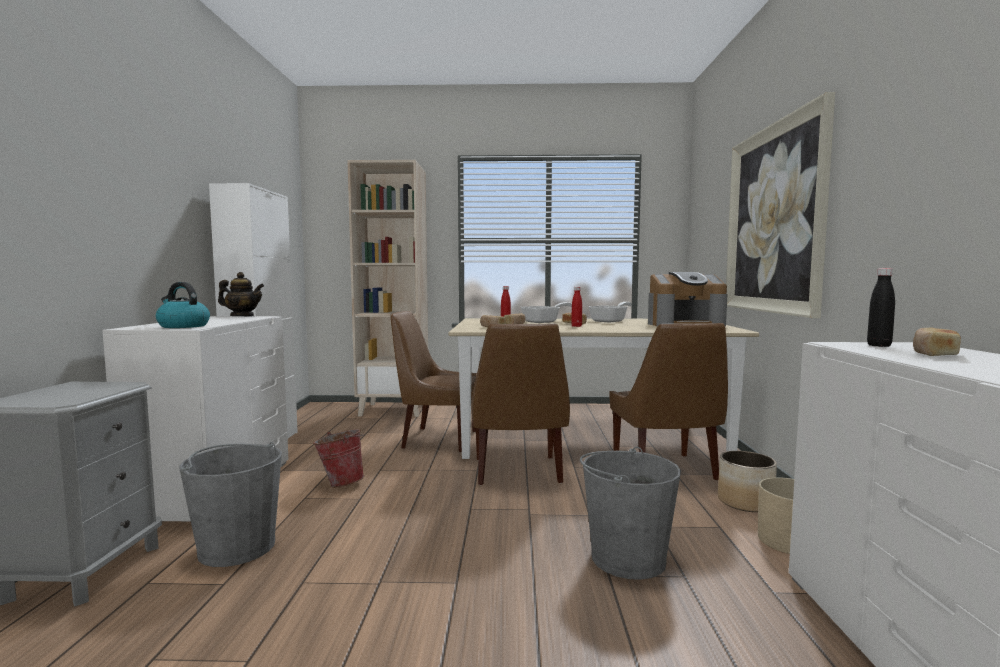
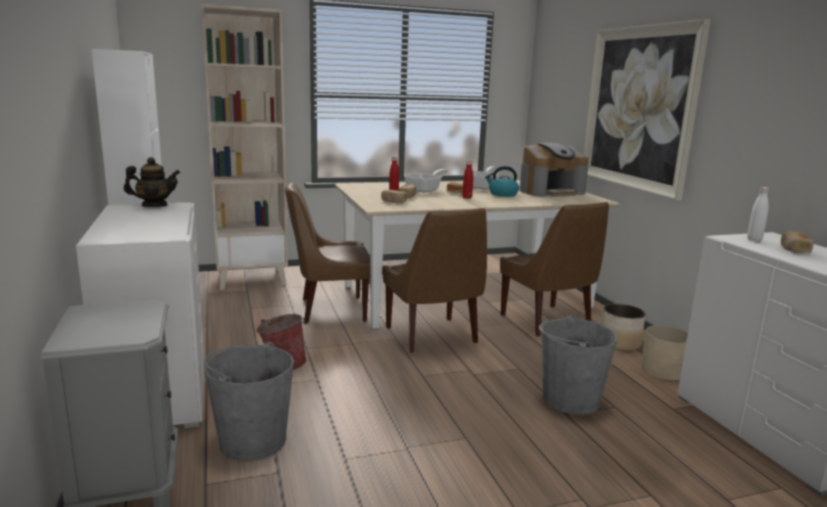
camera: 20 degrees left, 10 degrees up
kettle [156,282,210,328] -> kettle moved to [485,166,519,197]
black bottle [867,268,895,347] -> white bottle [747,187,770,241]

